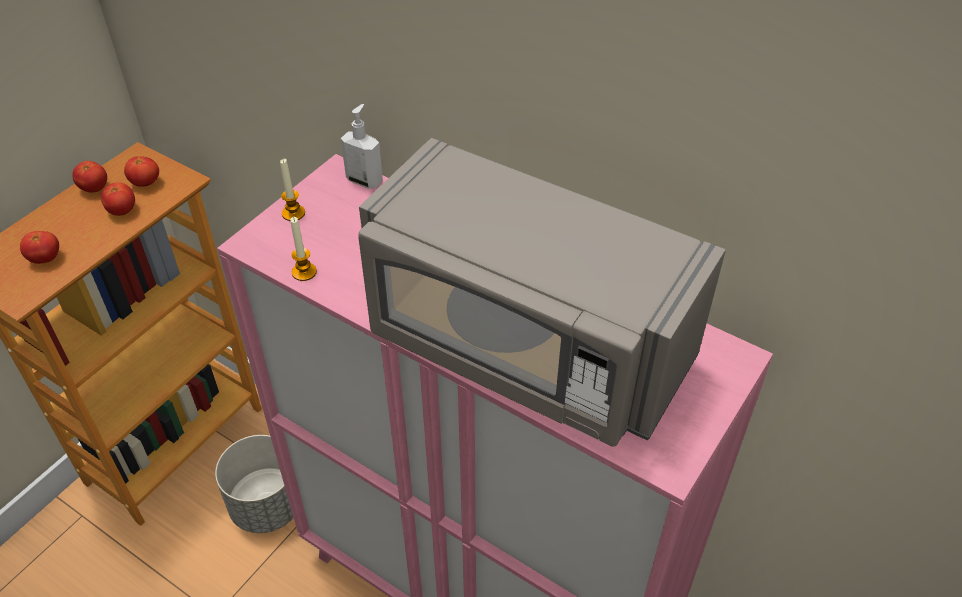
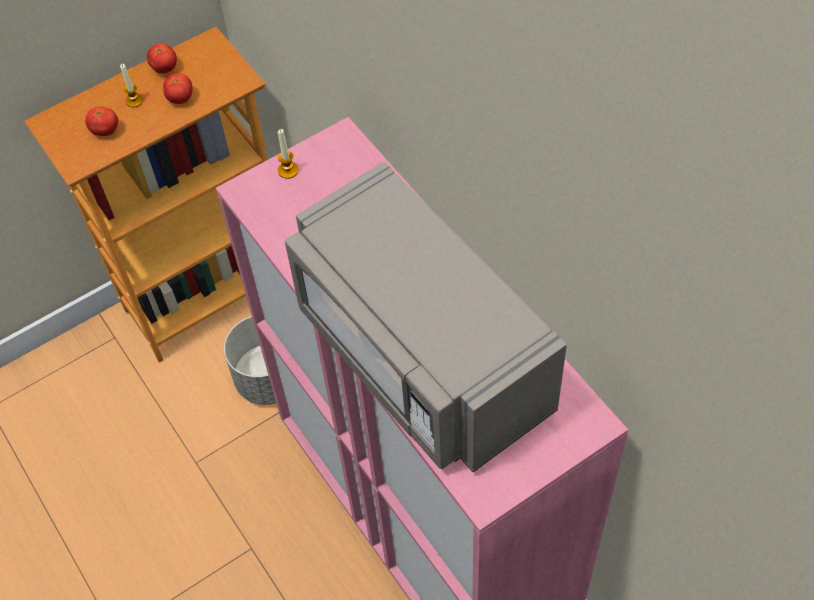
camera: 25 degrees right, 10 degrees up
tomato [124,156,159,187] -> none
candle [290,217,317,281] -> candle moved to [120,64,143,107]
soap dispenser [341,104,383,189] -> none

